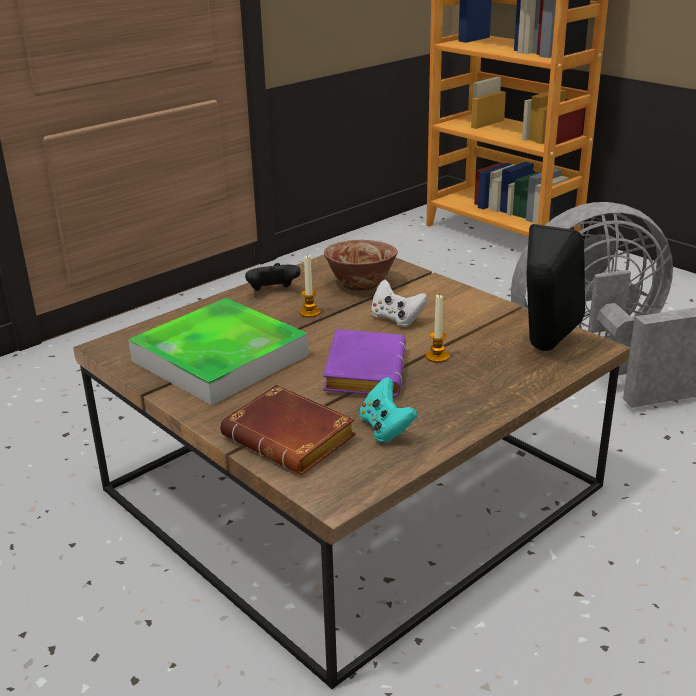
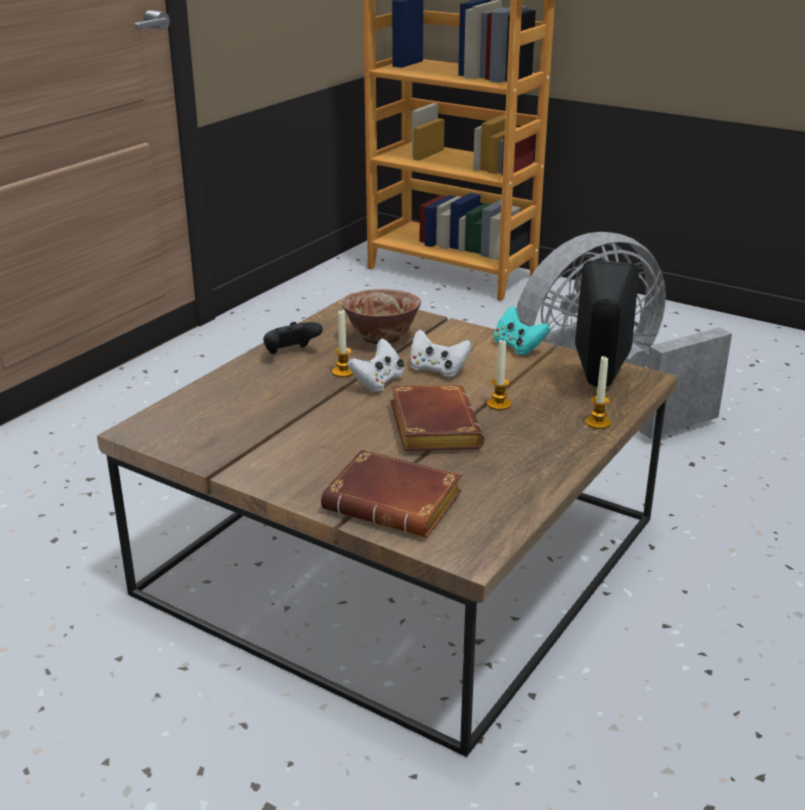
camera: 15 degrees left, 0 degrees up
tray [128,298,309,405] -> none
purple book [323,329,406,397] -> brown book [391,385,484,451]
turquoise game controller [360,377,418,443] -> turquoise game controller moved to [494,306,550,355]
none -> white game controller [347,339,404,392]
none -> candle [585,356,611,429]

